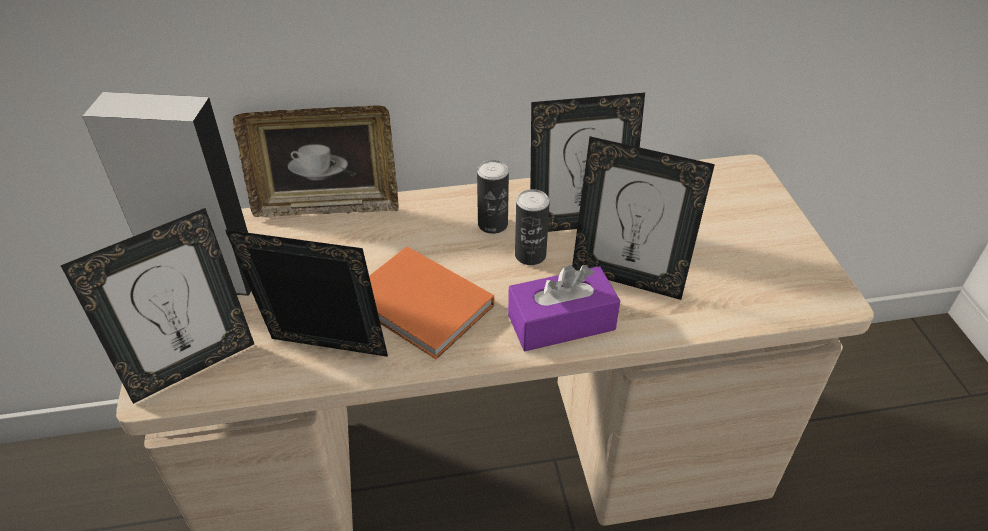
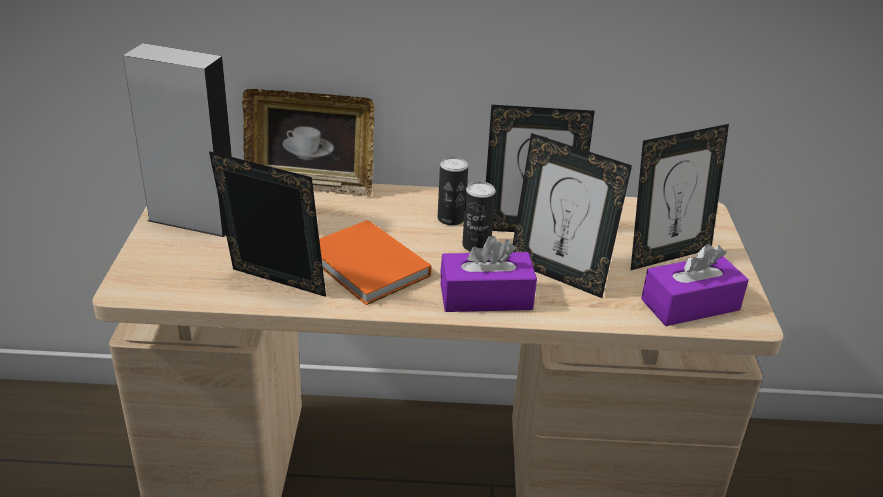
camera: 10 degrees right, 10 degrees down
picture frame [60,208,254,404] -> picture frame moved to [631,124,729,270]
none -> purple tissue box [641,244,749,326]

